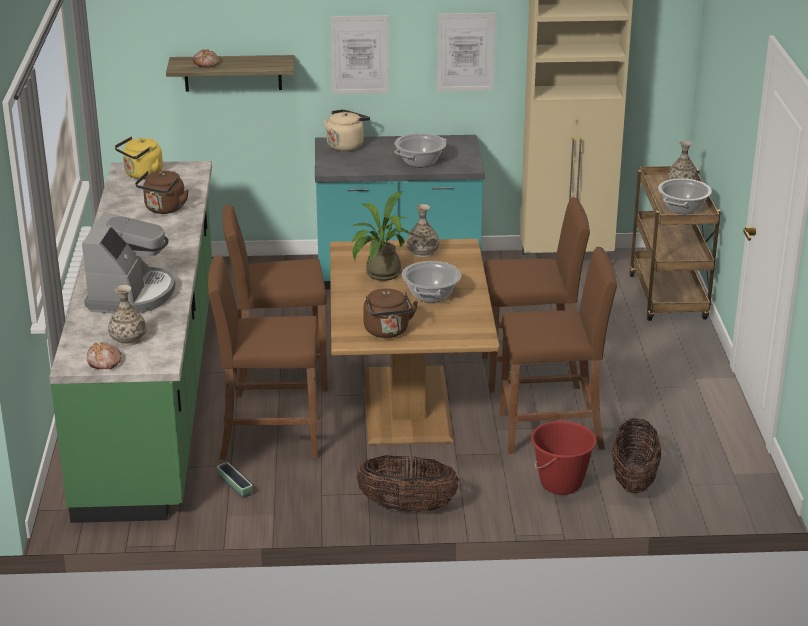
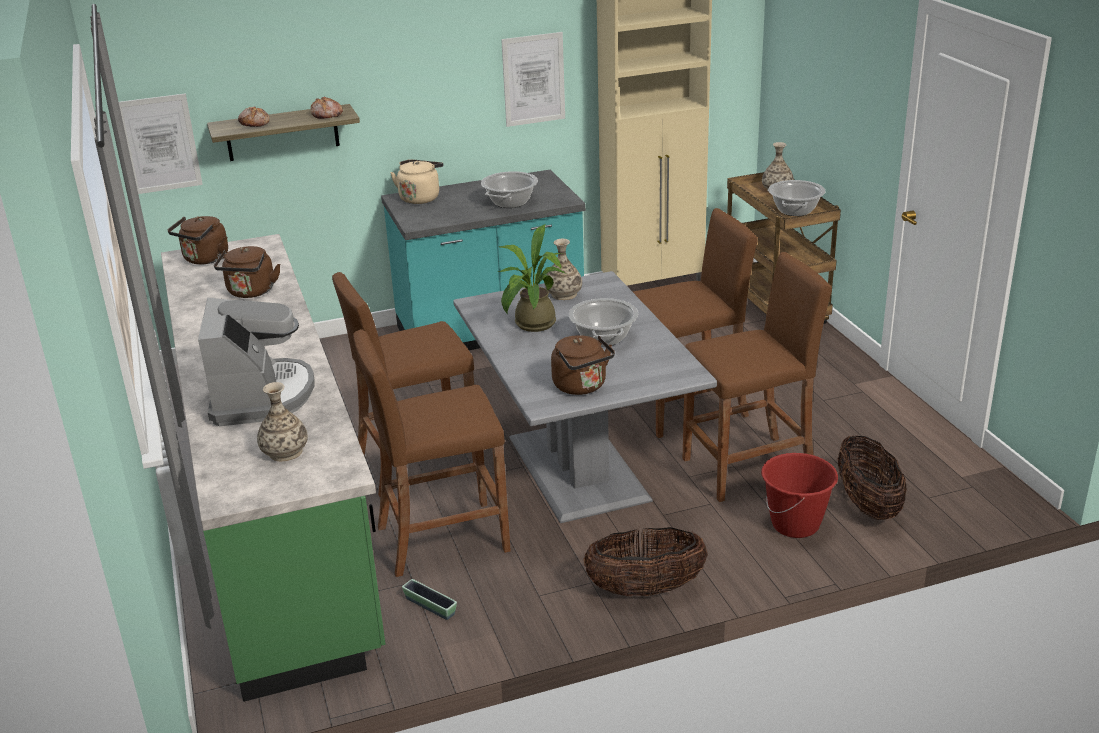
camera: 15 degrees left, 0 degrees up
bread [87,342,122,369] -> bread moved to [310,97,343,119]
yellow kettle [114,136,163,179] -> brown kettle [168,216,228,264]
picture [330,15,389,94] -> picture moved to [119,93,203,194]
brown dining table [330,239,500,445] -> grey dining table [453,271,717,523]

